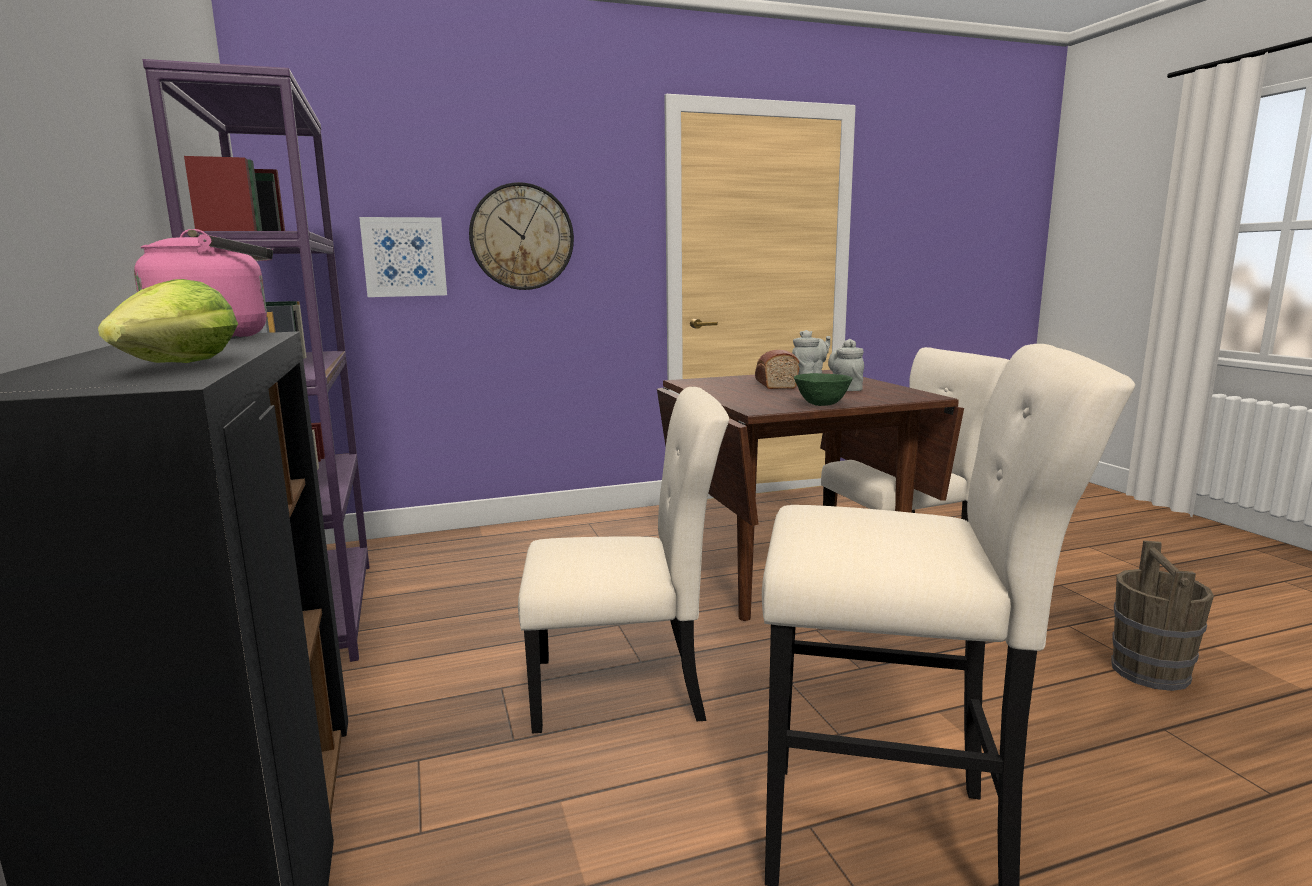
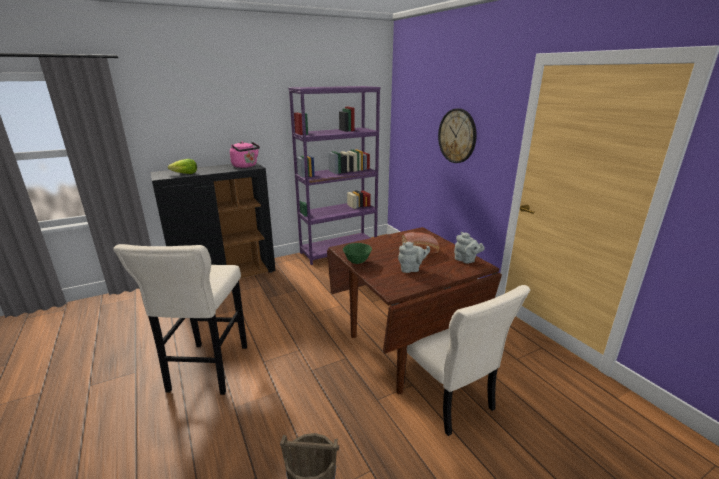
camera: 80 degrees right, 10 degrees up
picture [359,217,447,297] -> none
beige chair [518,387,729,734] -> none

